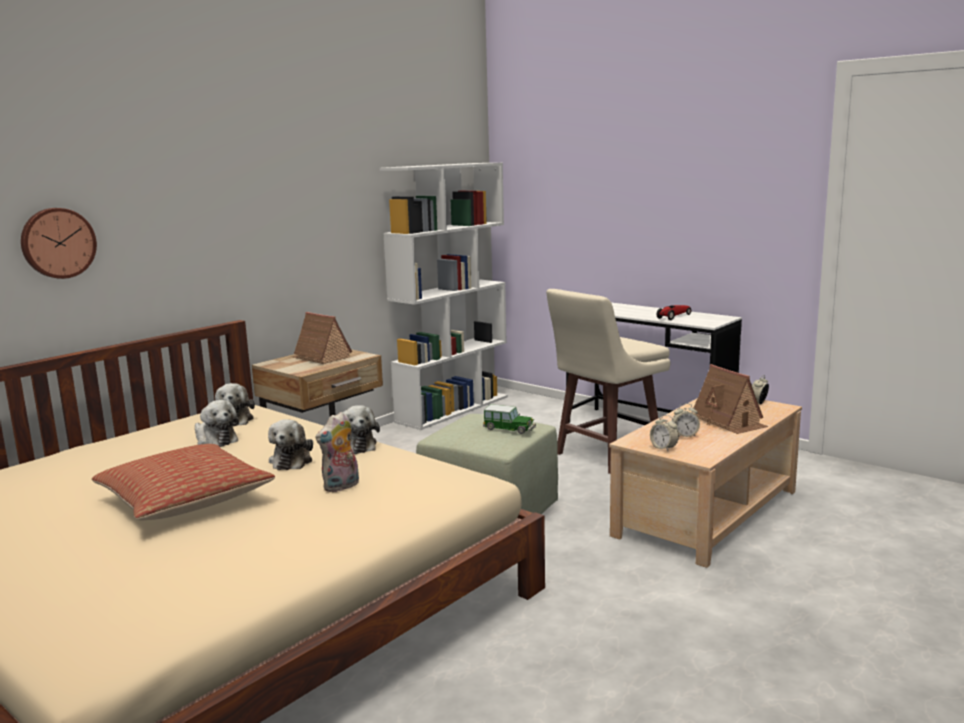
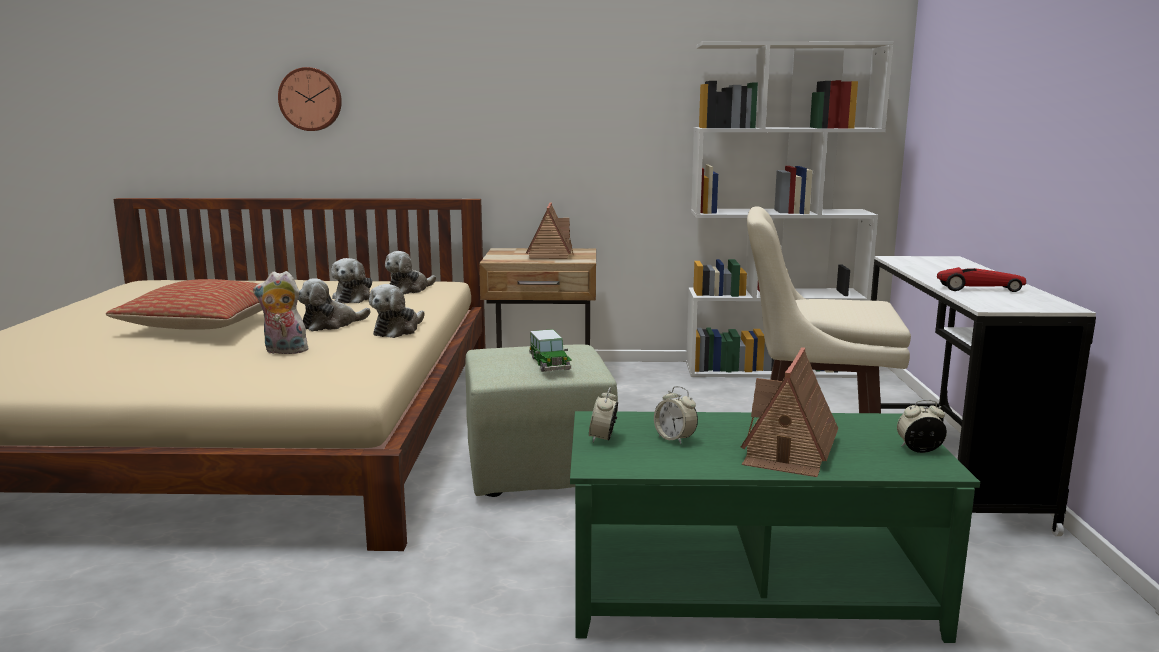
camera: 50 degrees right, 0 degrees up
beige coffee table [609,398,802,568] -> green coffee table [570,411,980,643]

